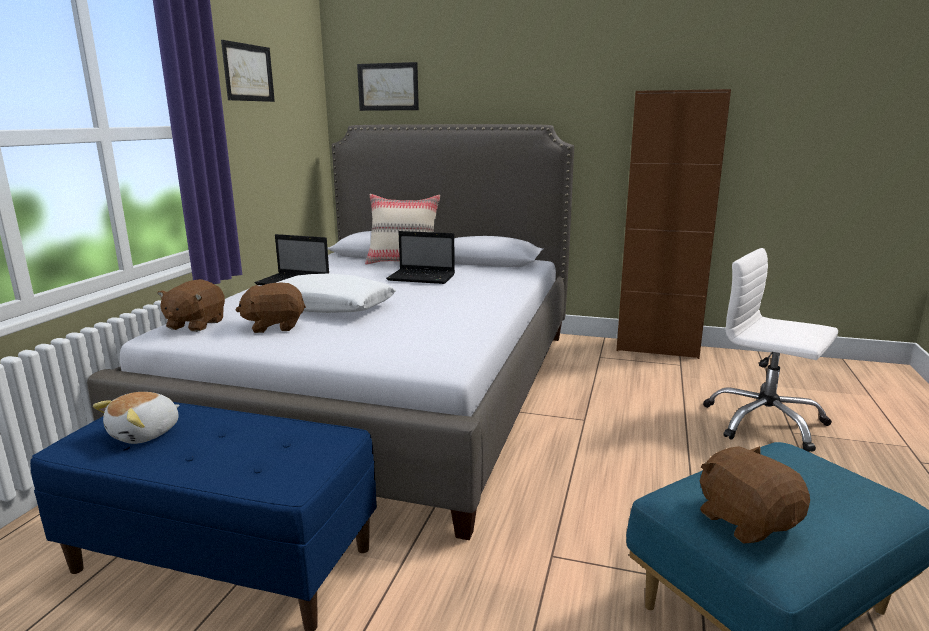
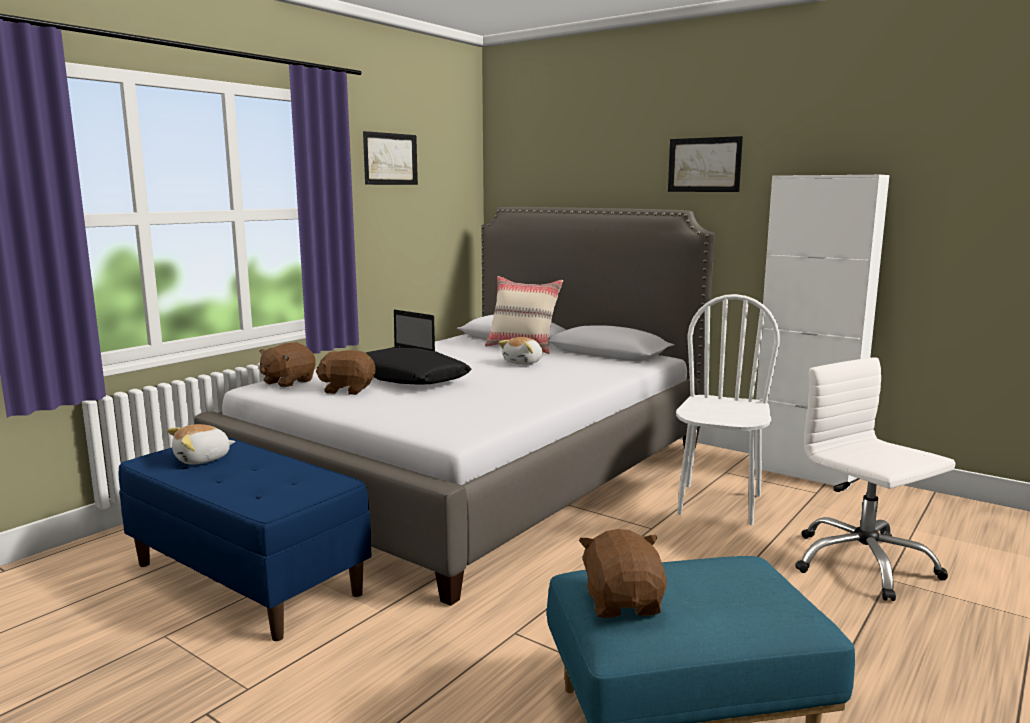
camera: 20 degrees right, 5 degrees down
white pillow [276,273,396,313] -> black pillow [366,348,472,385]
picture [357,62,419,111] -> picture moved to [668,136,743,192]
laptop [386,231,455,284] -> plush toy [499,337,543,365]
brown cabinet [616,89,731,359] -> white cabinet [755,175,890,490]
none -> white chair [676,294,780,525]

